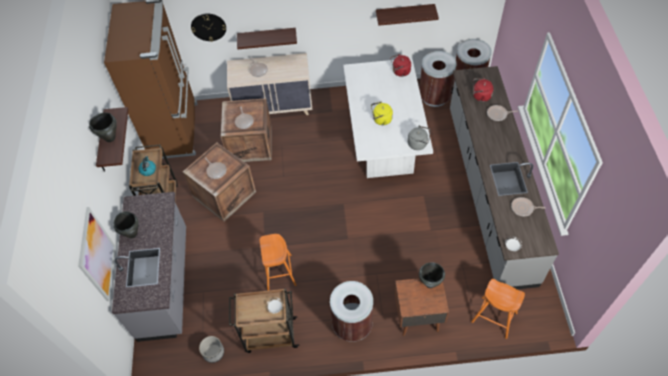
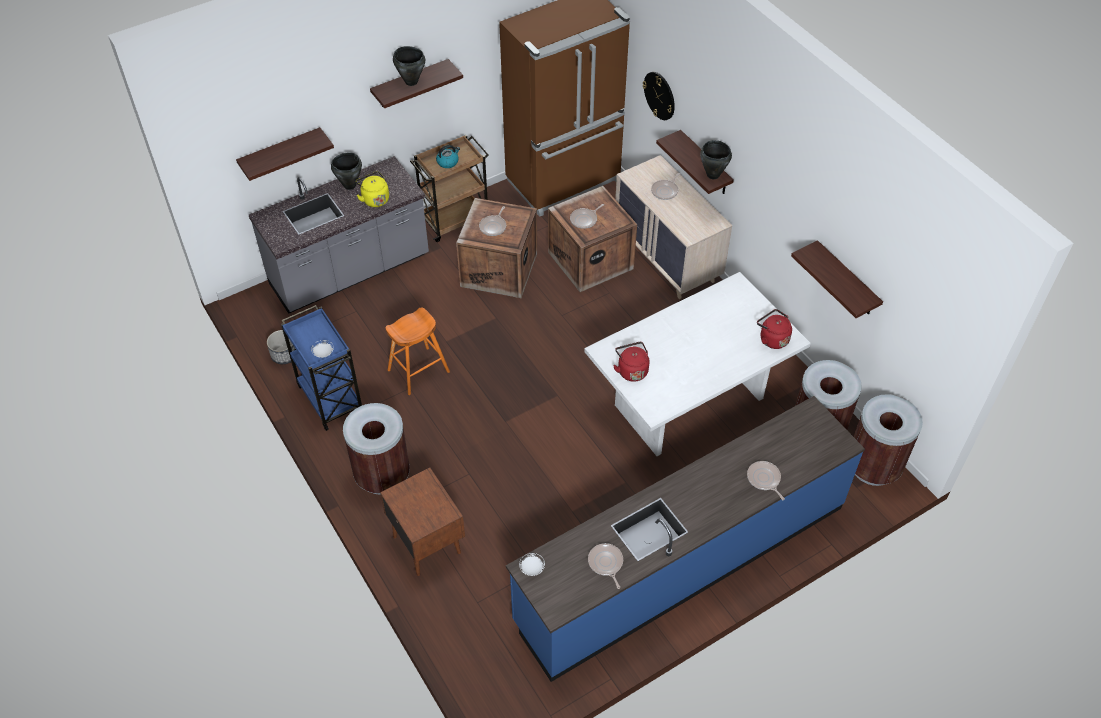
camera: 60 degrees right, 5 degrees down
picture [78,207,115,301] -> shelf [236,127,334,181]
brown cart [229,288,299,353] -> blue cart [281,305,362,431]
yellow kettle [371,102,393,125] -> yellow kettle moved to [356,171,389,207]
grey kettle [408,125,431,150] -> none
black cooking pot [419,262,445,288] -> black cooking pot moved to [700,140,732,179]
grey counter [450,66,559,289] -> blue counter [506,396,865,682]
orange stool [471,279,525,339] -> none
red kettle [473,78,494,102] -> red kettle moved to [613,342,649,382]

